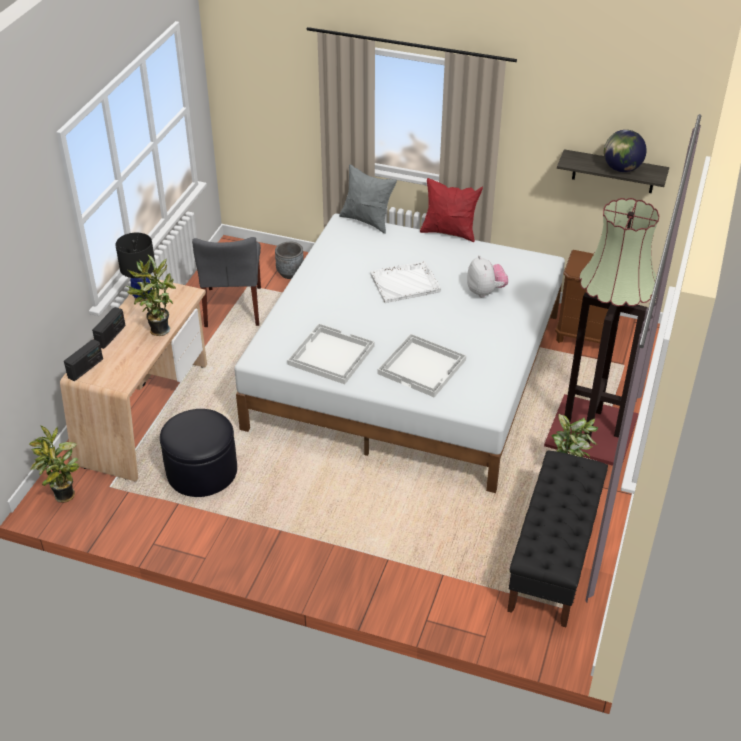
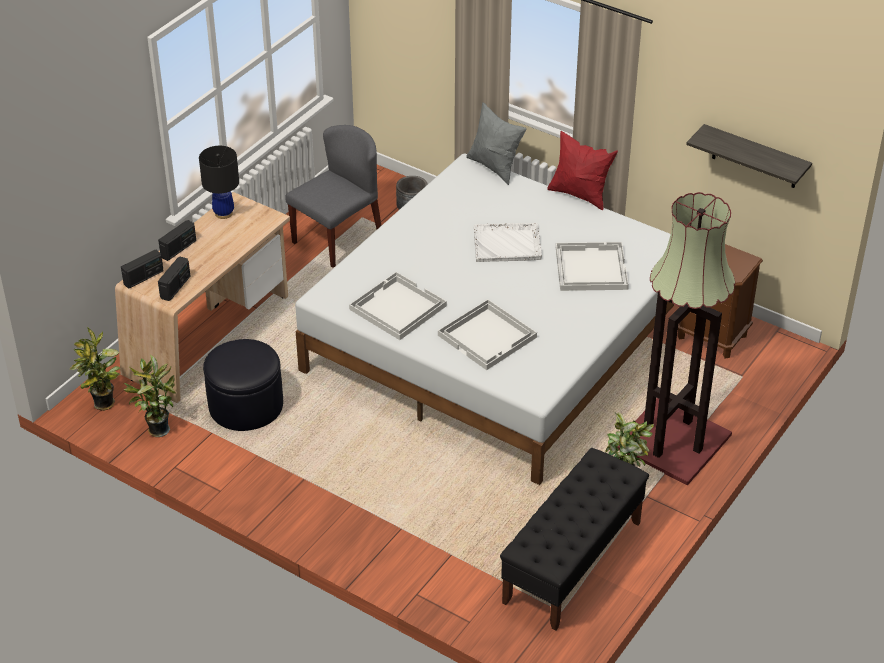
camera: 15 degrees right, 0 degrees up
potted plant [126,254,176,336] -> potted plant moved to [124,355,176,437]
grey chair [192,237,261,327] -> grey chair turned 150 degrees counterclockwise [285,125,381,268]
plush toy [467,255,508,298] -> white tray [556,242,629,291]
globe [604,130,647,172] -> none
none -> radio [158,257,190,301]

